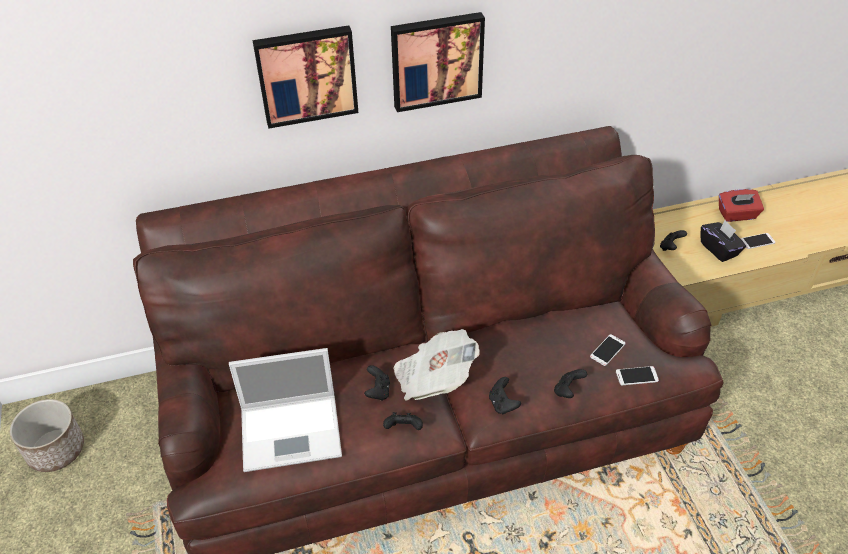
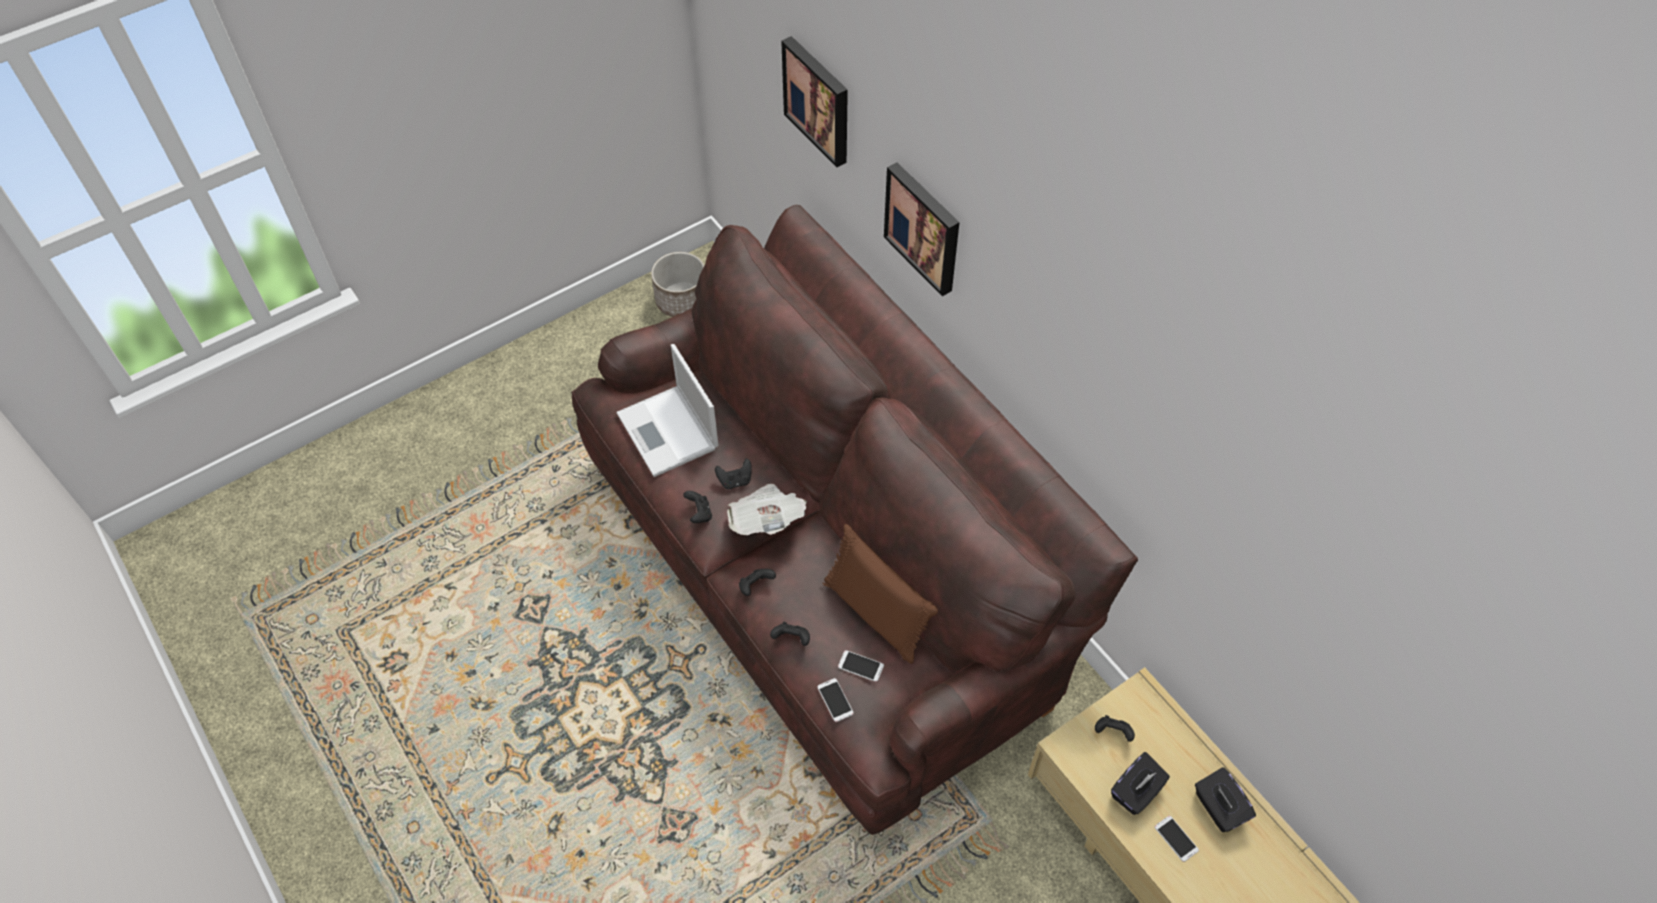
camera: 70 degrees right, 10 degrees up
picture [391,12,485,112] -> picture moved to [781,36,848,167]
red tissue box [719,189,764,222] -> black tissue box [1195,767,1256,832]
none -> brown pillow [822,524,938,664]

